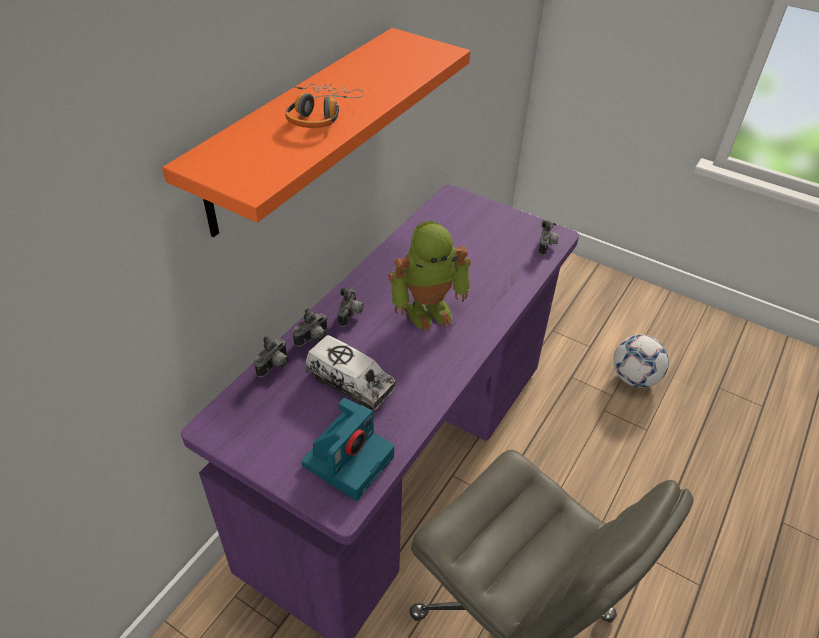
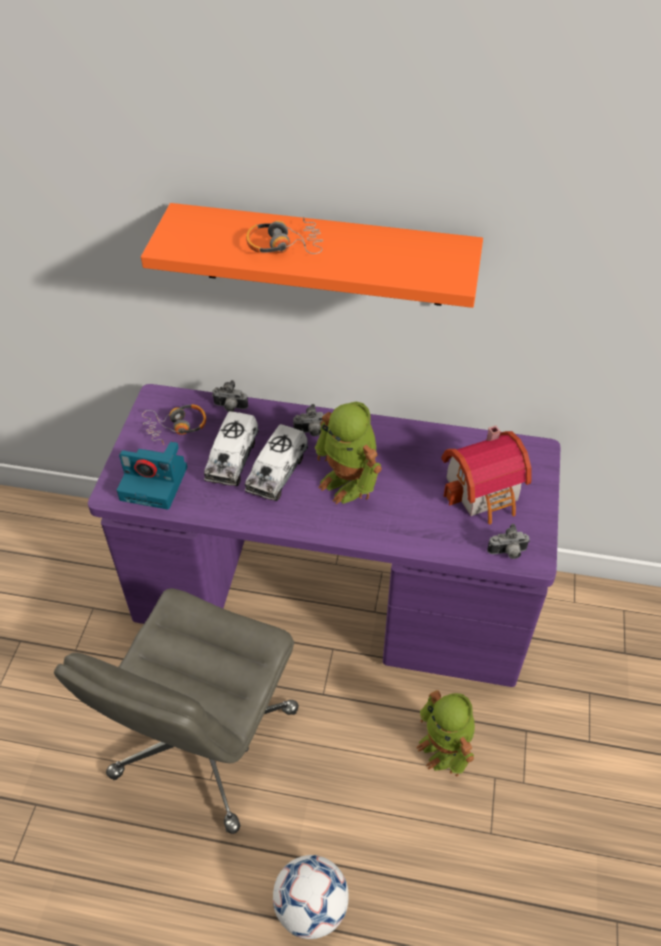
camera: 70 degrees right, 5 degrees up
camera [293,308,327,347] -> none
football [613,335,669,388] -> football moved to [273,855,349,939]
none -> headphones [142,404,206,445]
none -> toy truck [245,424,308,501]
none -> toy robot [416,690,475,776]
none -> toy house [441,426,531,525]

